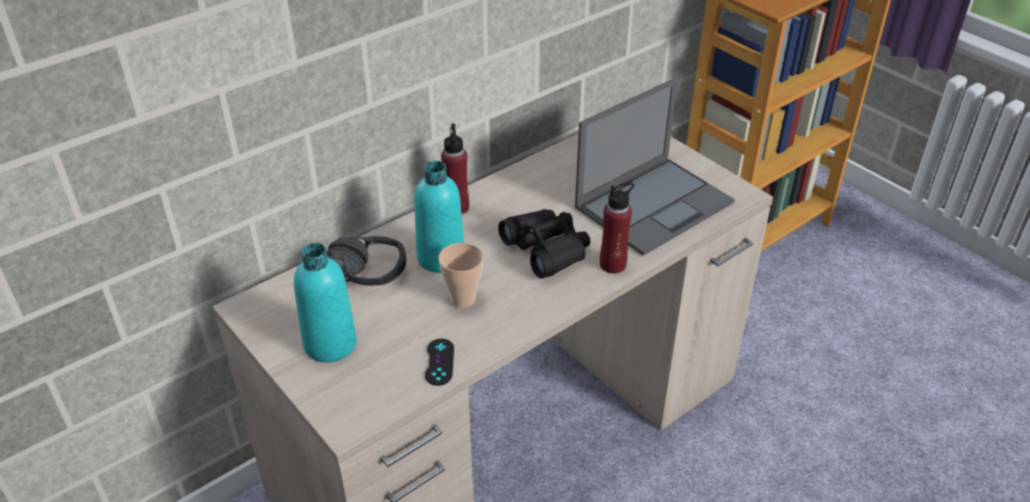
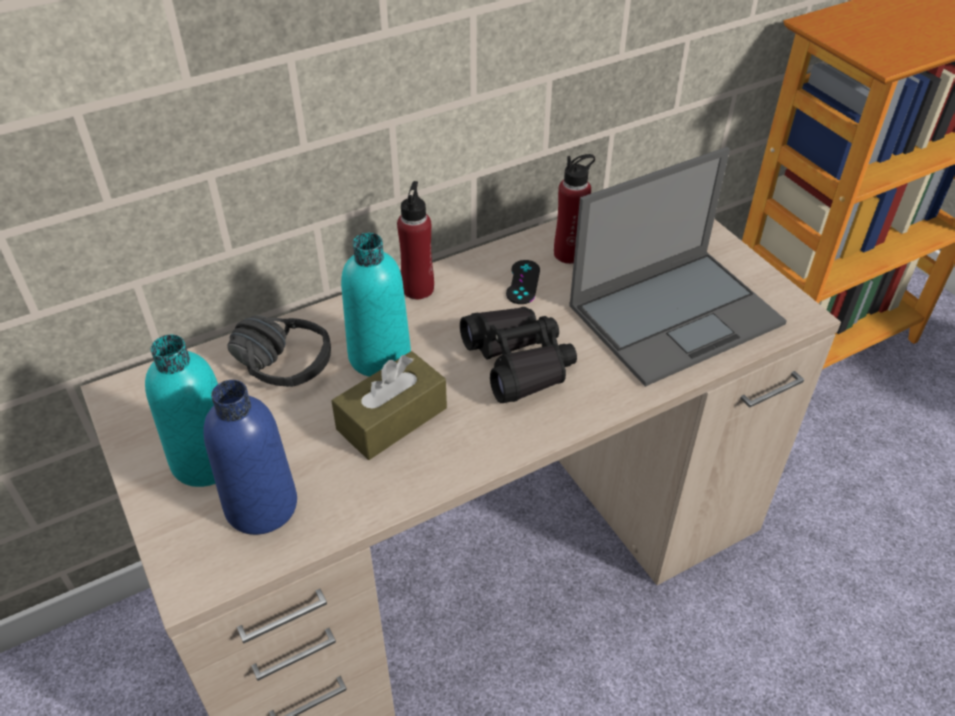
camera: 10 degrees right, 5 degrees up
black game controller [425,339,454,386] -> black game controller moved to [506,260,540,304]
cup [438,243,484,308] -> brown tissue box [331,351,447,460]
red bottle [600,182,634,274] -> red bottle moved to [554,154,595,264]
none -> blue bottle [203,380,297,535]

